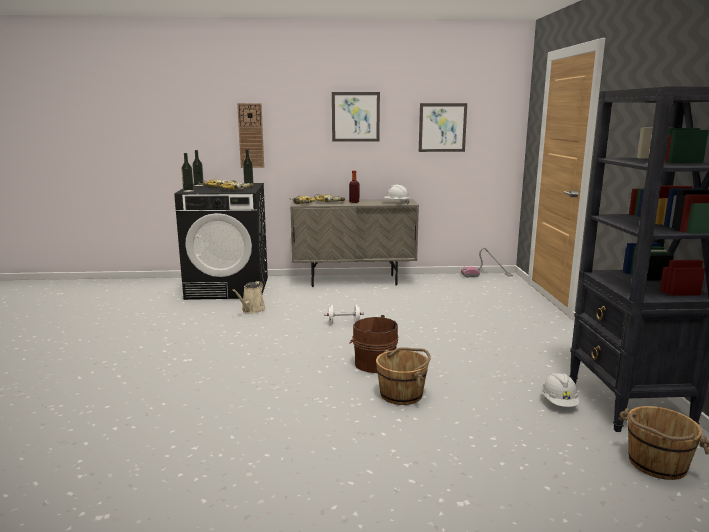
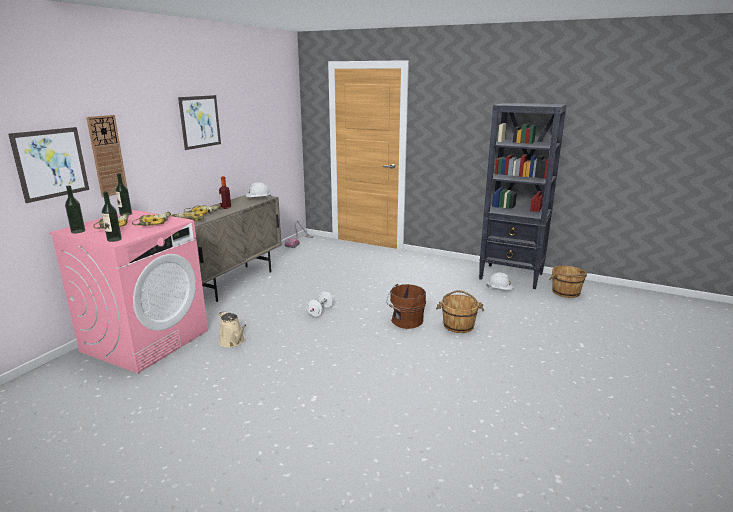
camera: 60 degrees left, 5 degrees up
black washing machine [174,183,268,300] -> pink washing machine [49,210,208,373]
picture [419,103,467,152] -> picture moved to [8,127,89,203]

